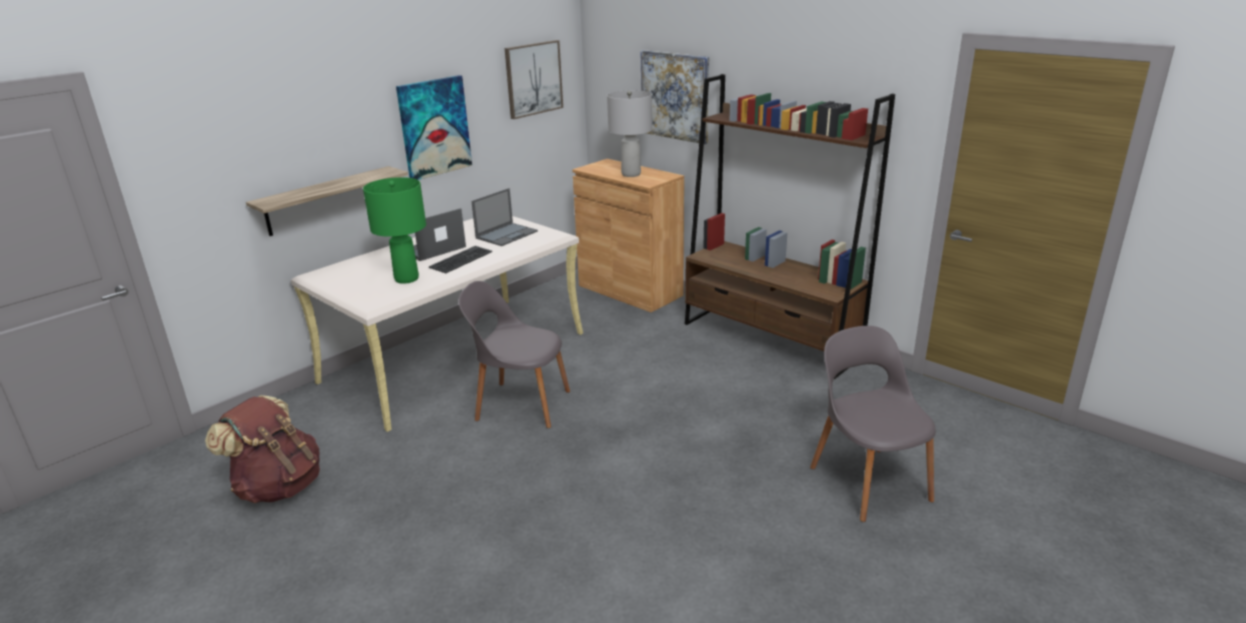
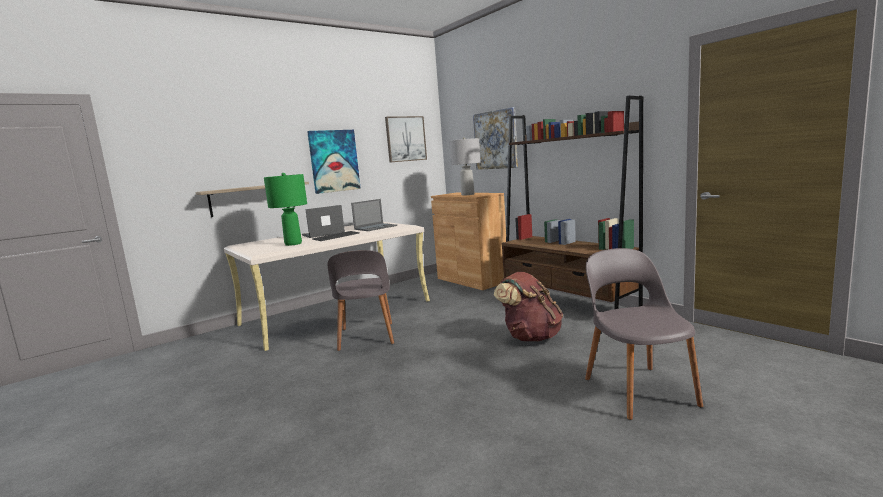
camera: 10 degrees right, 15 degrees down
brown backpack [205,395,320,503] -> brown backpack moved to [494,272,563,341]
grey chair [458,281,570,428] -> grey chair turned 120 degrees counterclockwise [328,250,394,351]

